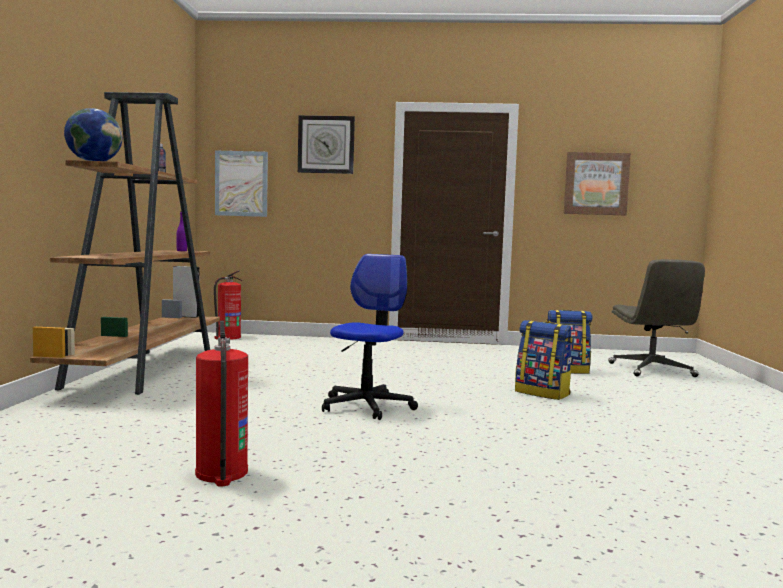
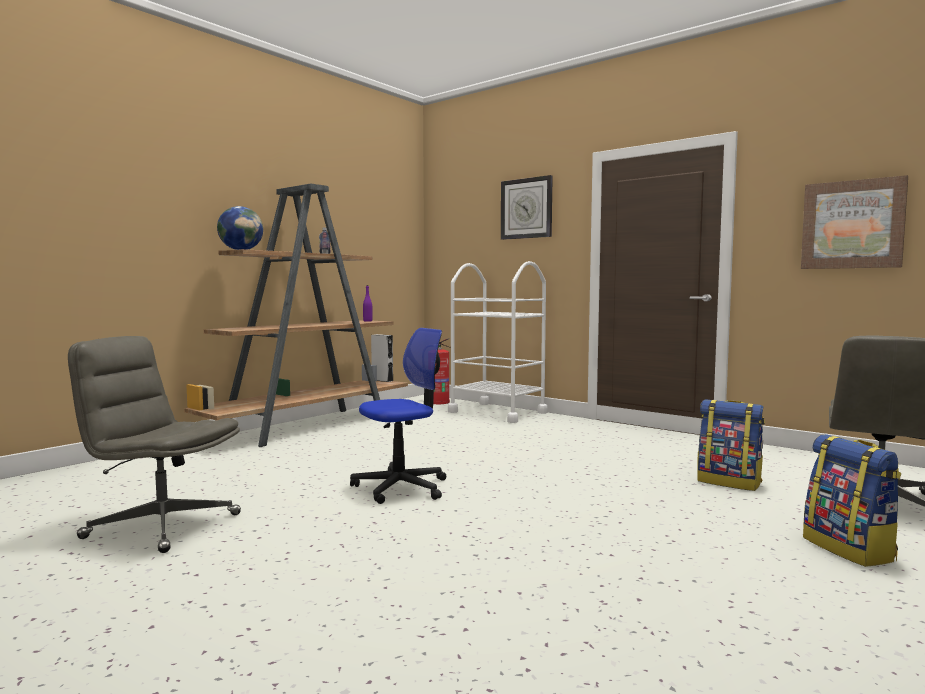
camera: 35 degrees right, 0 degrees up
fire extinguisher [195,321,248,486] -> grey office chair [68,336,241,553]
picture [215,151,268,217] -> none
backpack [515,320,573,400] -> backpack moved to [803,434,901,567]
none -> white cart [448,261,548,423]

